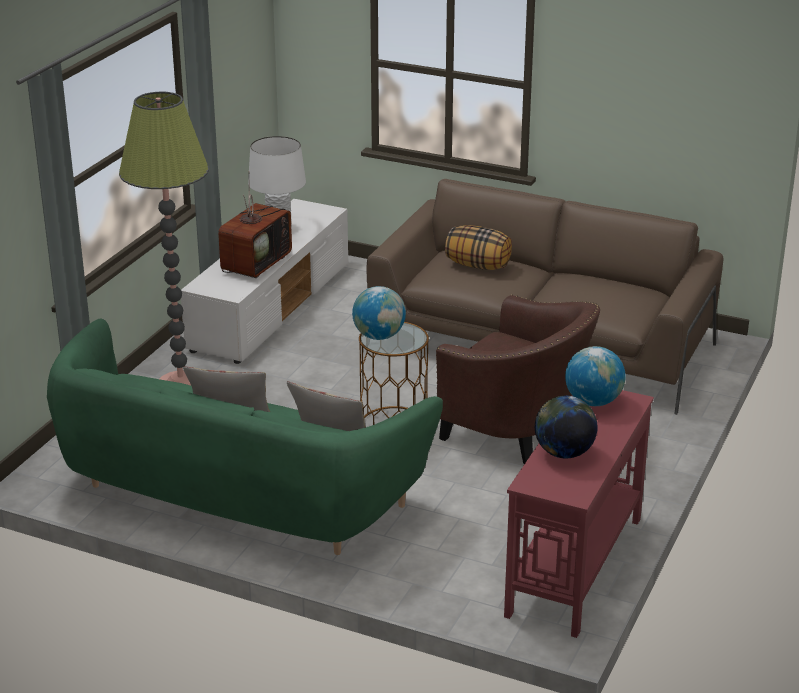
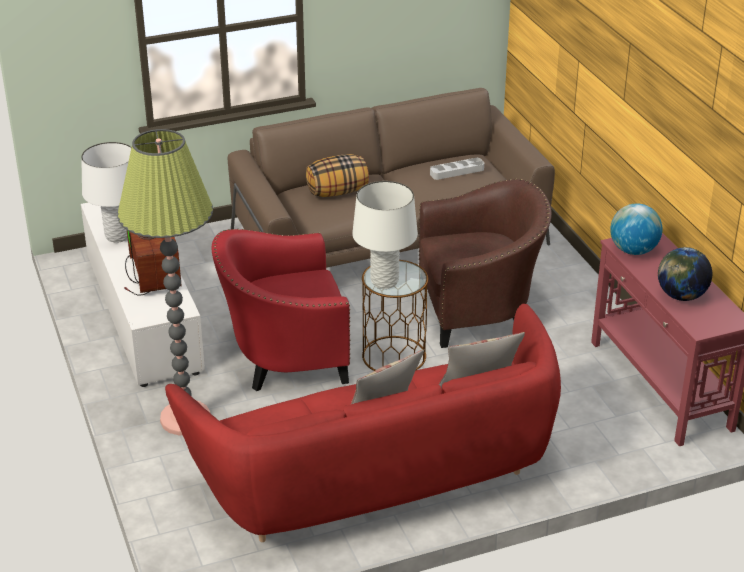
camera: 45 degrees left, 5 degrees up
green sofa [47,319,443,555] -> red sofa [165,304,561,542]
globe [352,286,406,340] -> white table lamp [352,181,418,289]
none -> red armchair [212,229,350,391]
none -> grey tray [430,158,484,180]

